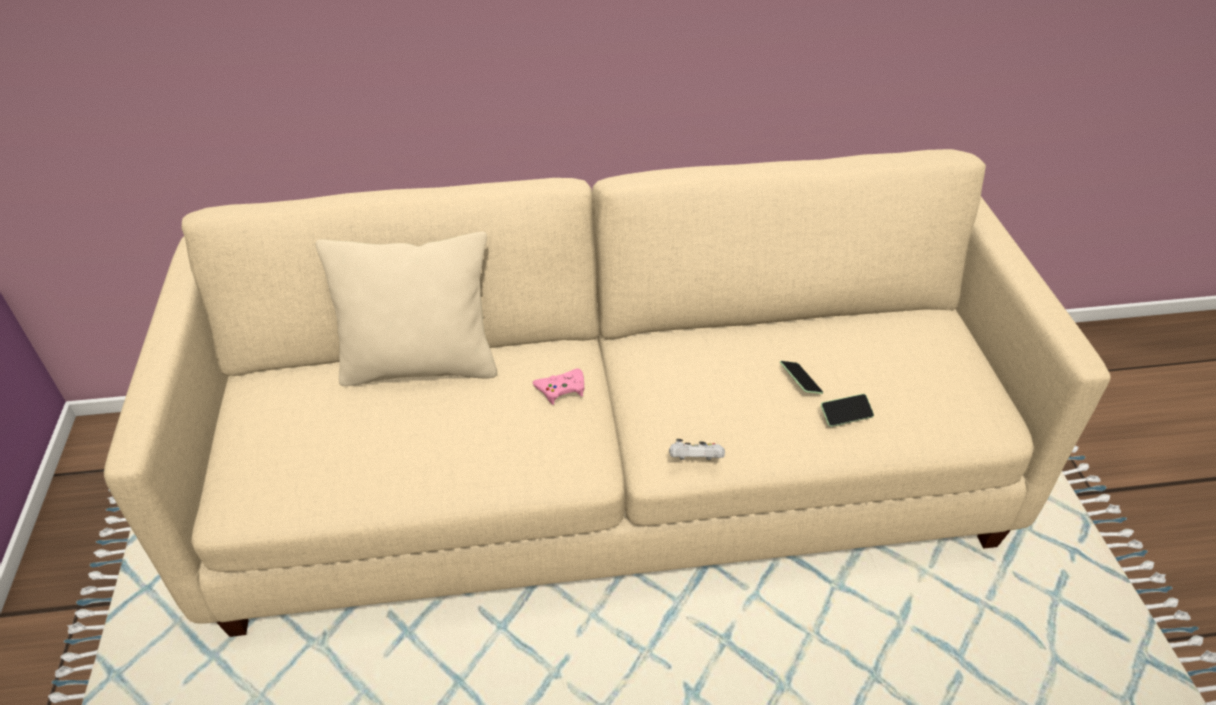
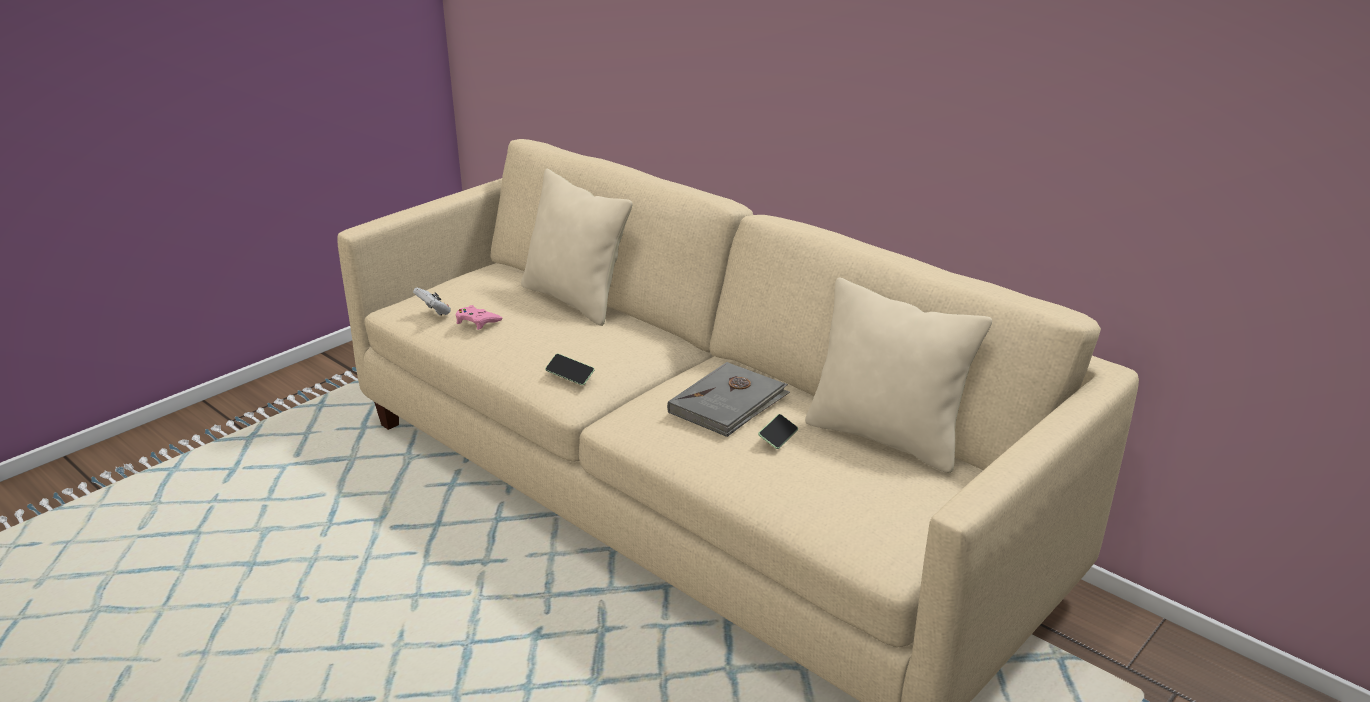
camera: 50 degrees right, 15 degrees down
pink game controller [532,369,584,405] -> pink game controller moved to [456,305,502,330]
white game controller [669,439,725,460] -> white game controller moved to [413,287,451,316]
phone [821,394,874,427] -> phone moved to [545,354,595,385]
none -> grey book [667,362,790,437]
none -> beige pillow [805,277,992,473]

